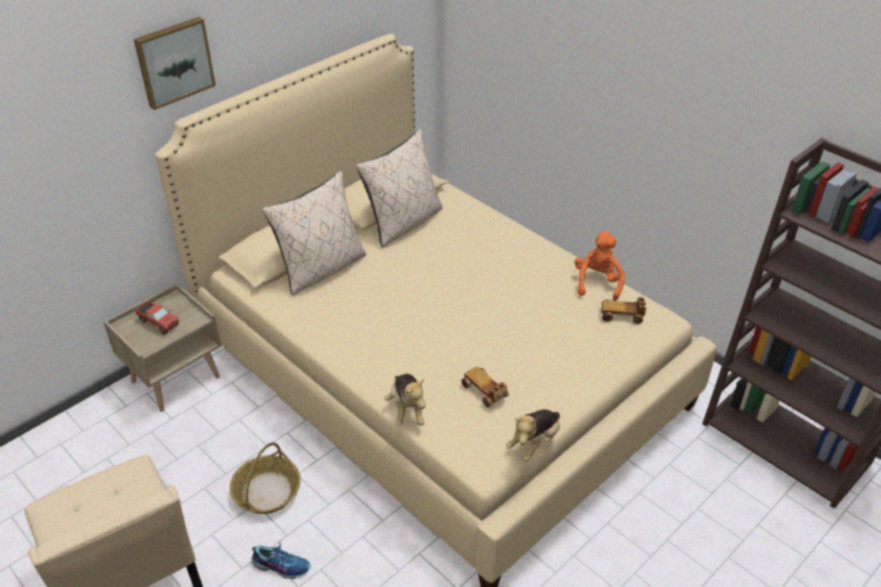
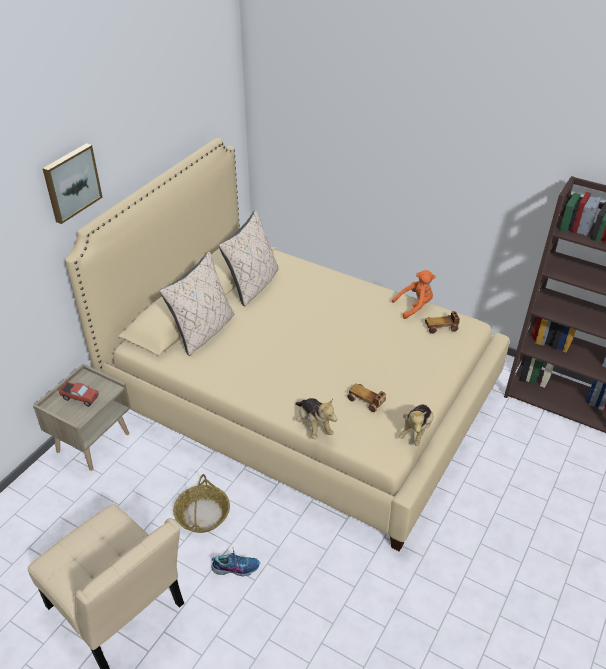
camera: 15 degrees left, 0 degrees up
orange plush toy [575,231,625,301] -> orange plush toy turned 75 degrees clockwise [392,270,436,319]

